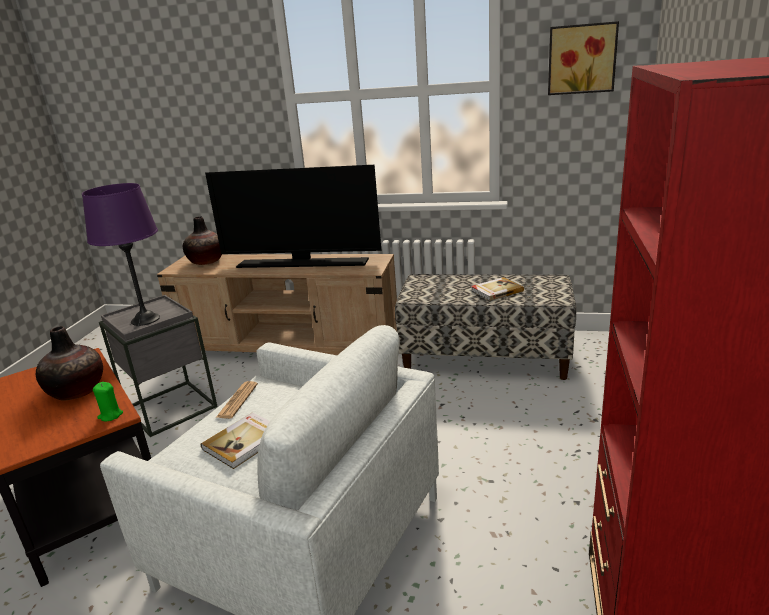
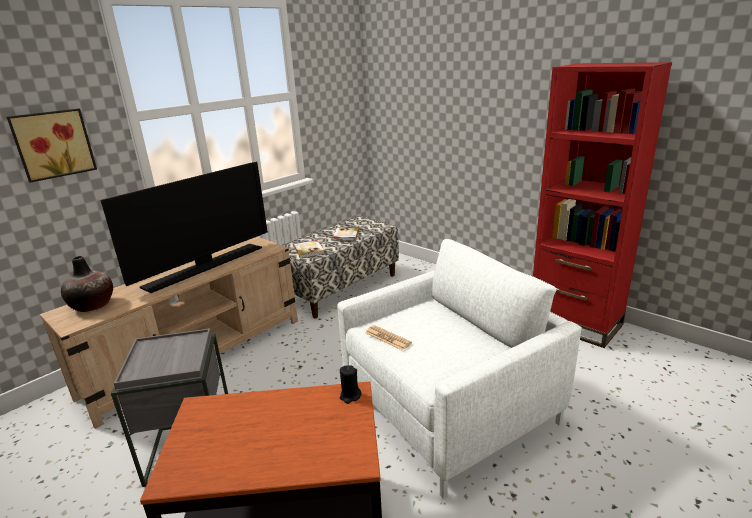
camera: 60 degrees left, 0 degrees up
vase [36,326,103,401] -> none
purple table lamp [82,183,160,326] -> none
green candle [93,382,123,421] -> black candle [340,365,362,404]
book [201,412,270,469] -> book moved to [294,240,324,258]
picture [548,21,619,95] -> picture moved to [7,108,97,183]

